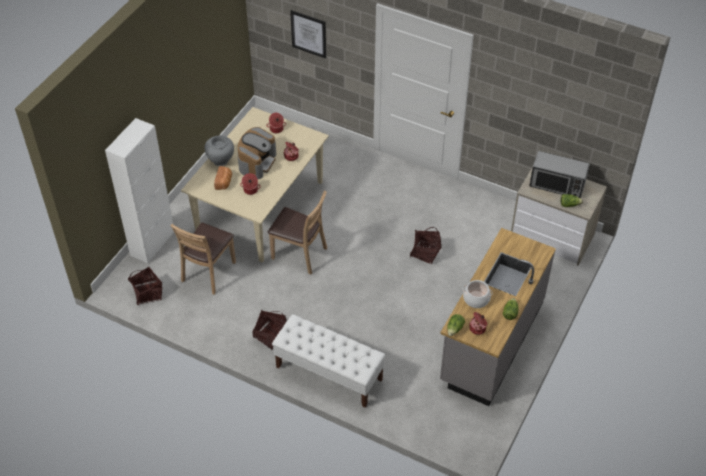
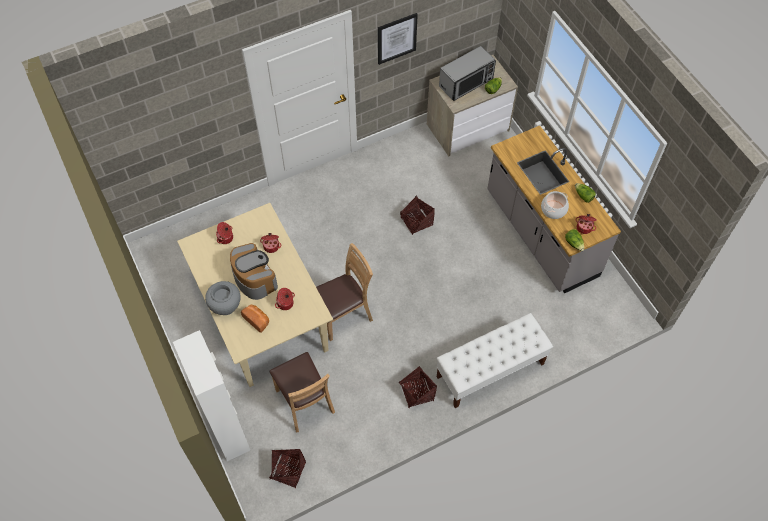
camera: 55 degrees left, 10 degrees up
picture [290,10,326,58] -> picture moved to [378,13,418,65]

